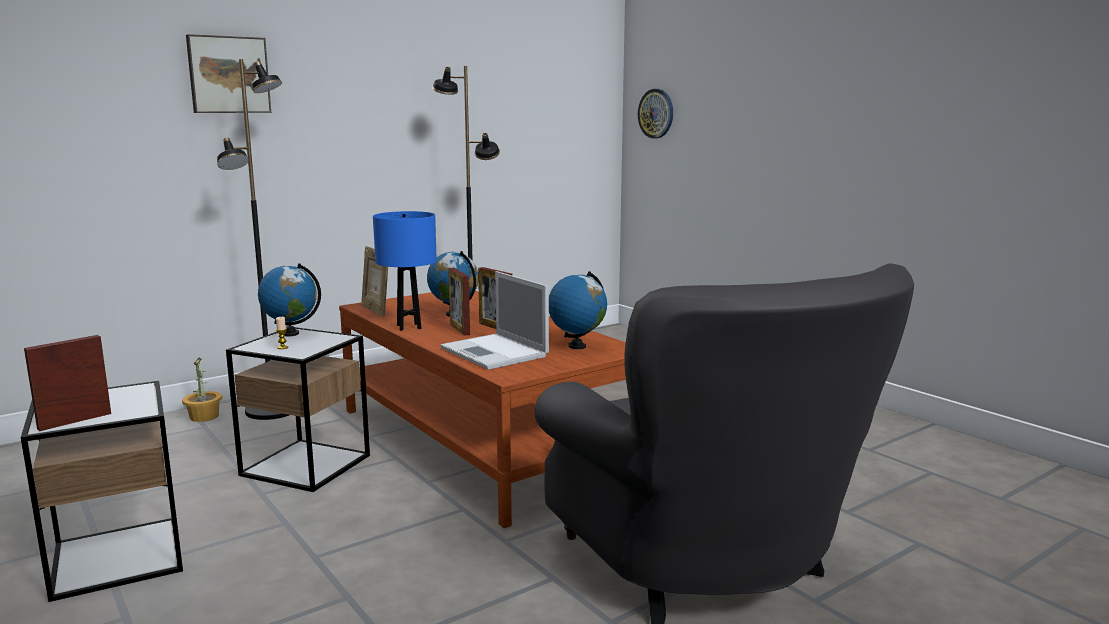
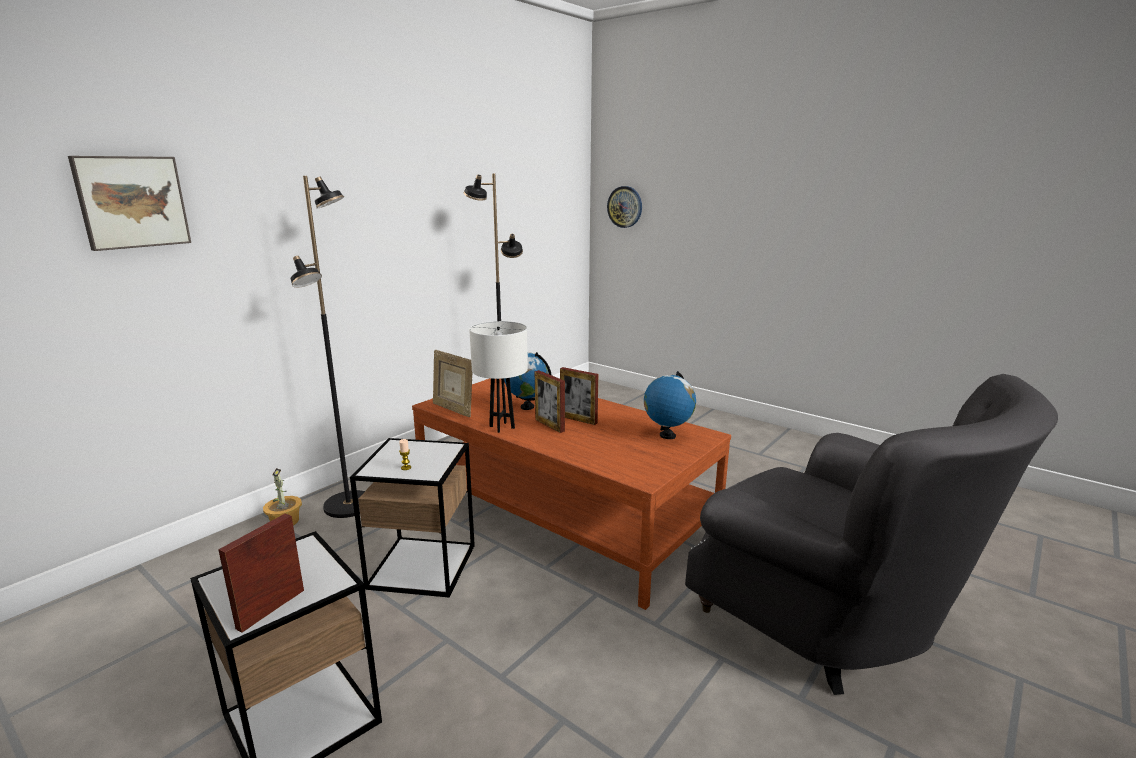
camera: 15 degrees left, 5 degrees up
picture [186,34,271,113] -> picture moved to [68,156,191,251]
globe [258,263,321,336] -> none
blue table lamp [373,211,437,331] -> white table lamp [469,321,528,433]
laptop [440,271,549,370] -> none

